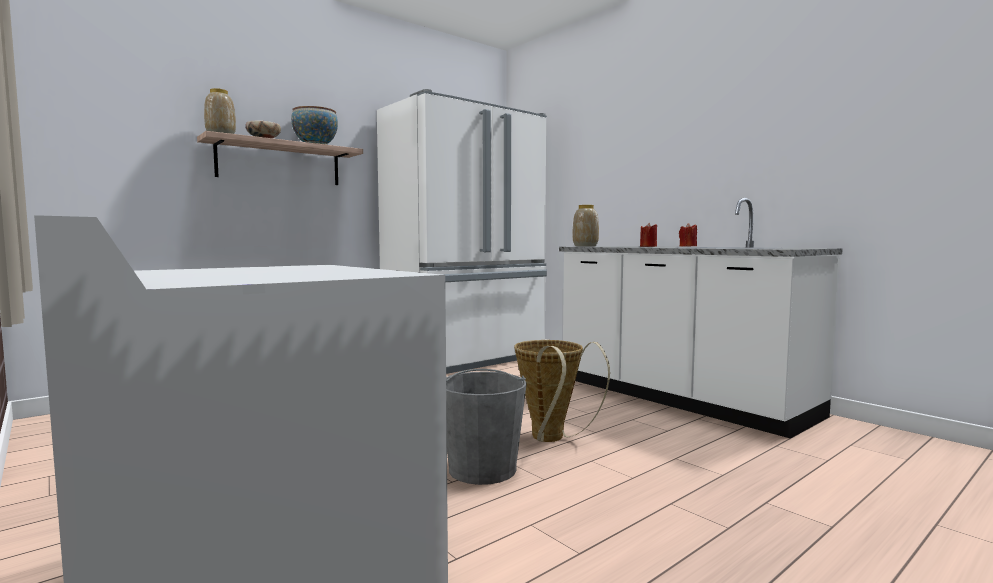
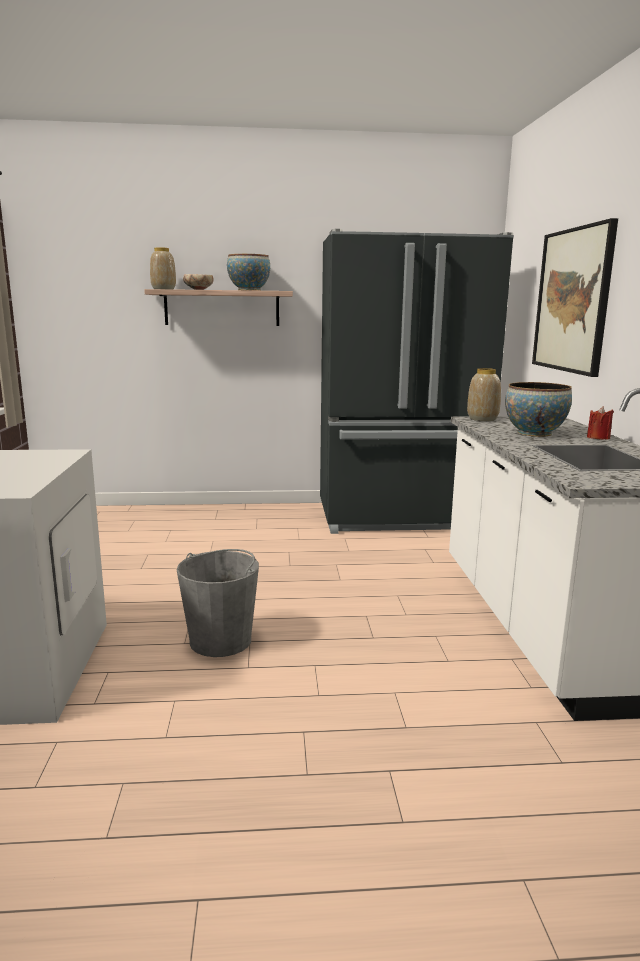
camera: 35 degrees right, 10 degrees up
white fridge [377,89,547,374] -> black fridge [320,229,514,534]
basket [514,340,610,442] -> none
red candle [640,223,657,247] -> bowl [505,382,572,437]
none -> picture [532,218,618,377]

